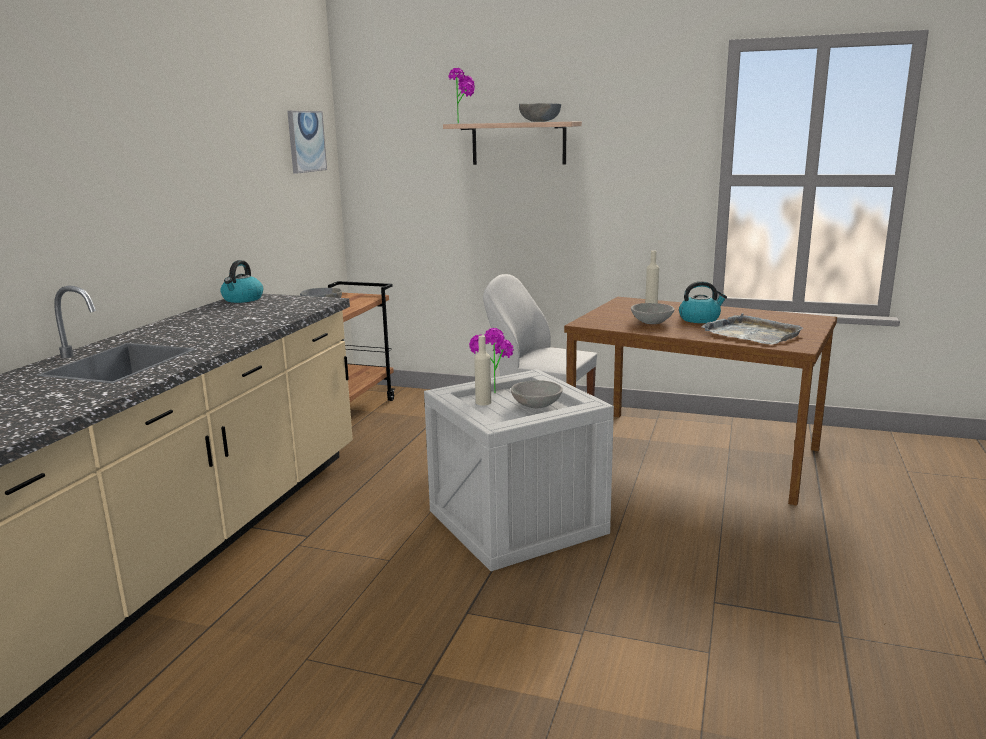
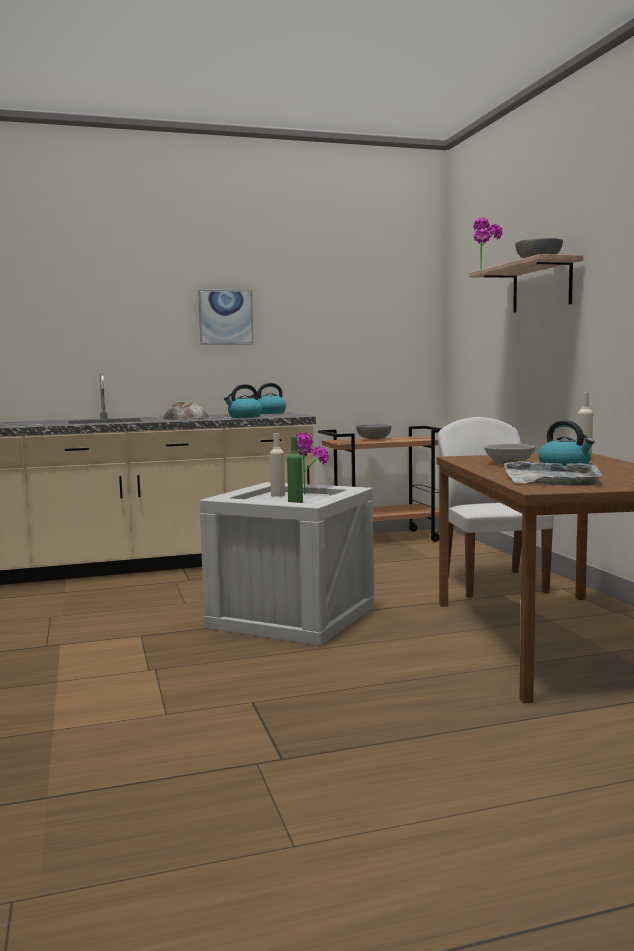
camera: 55 degrees right, 10 degrees down
picture [287,111,327,174] -> picture moved to [198,290,254,345]
grey bowl [511,380,563,408] -> green bottle [287,437,303,503]
none -> bread [163,402,208,420]
none -> kettle [224,384,262,418]

